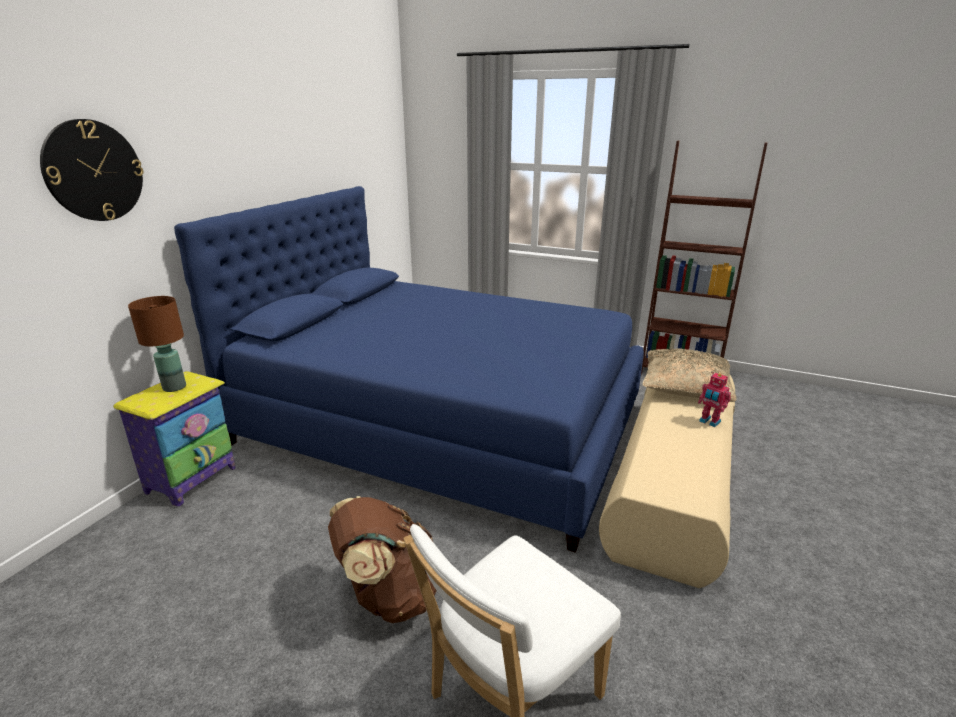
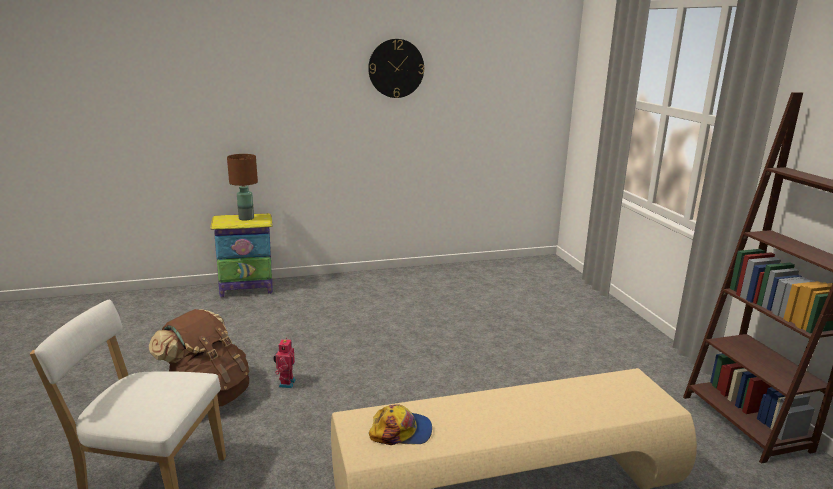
camera: 50 degrees right, 5 degrees down
wall clock [40,119,143,221] -> wall clock moved to [368,39,424,98]
blue bed [174,186,644,553] -> none
beige pillow [642,348,737,402] -> none
toy robot [698,372,731,427] -> toy robot moved to [273,337,296,388]
none -> cap [369,404,432,445]

